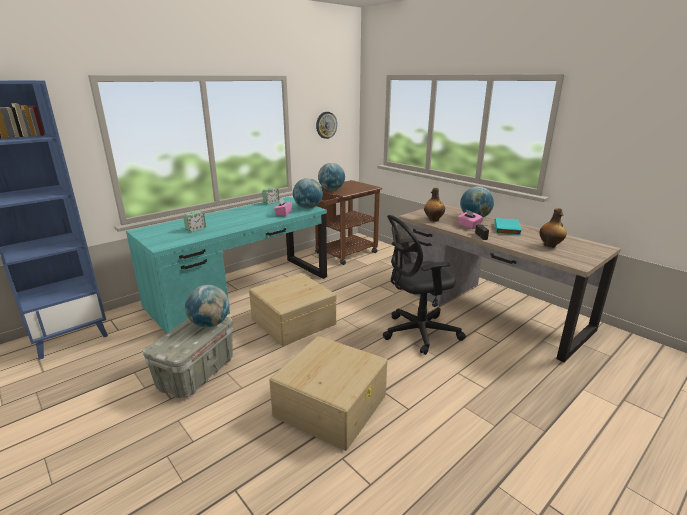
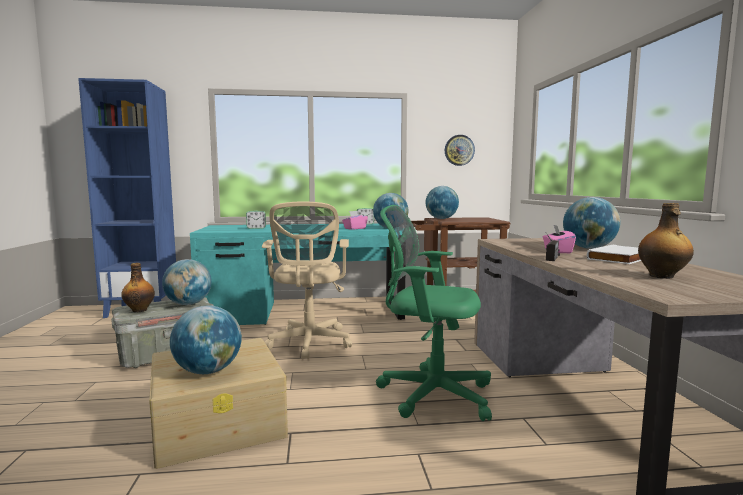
camera: 35 degrees right, 15 degrees down
beige storage box [249,273,337,346] -> beige office chair [262,201,352,360]
black office chair [383,215,466,355] -> green office chair [376,205,492,421]
bottle [424,188,445,222] -> bottle moved to [121,263,155,312]
turquoise book [494,218,522,235] -> white book [587,245,641,264]
none -> globe [170,305,242,374]

